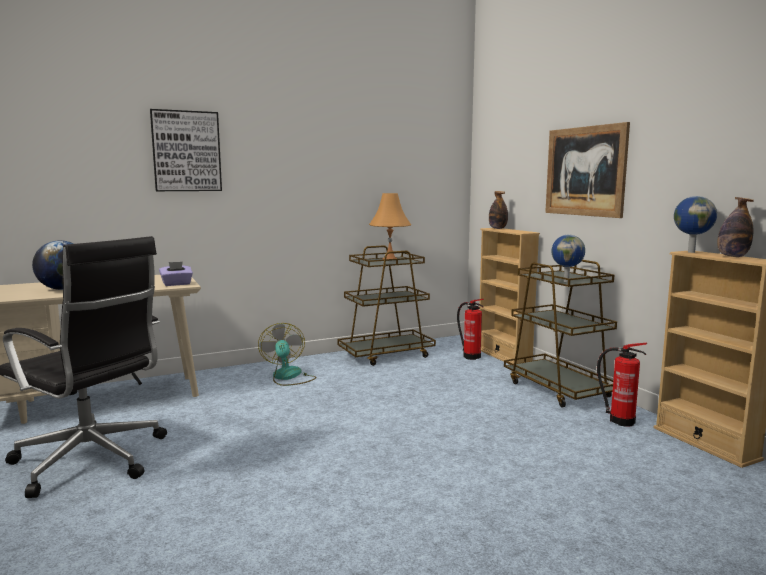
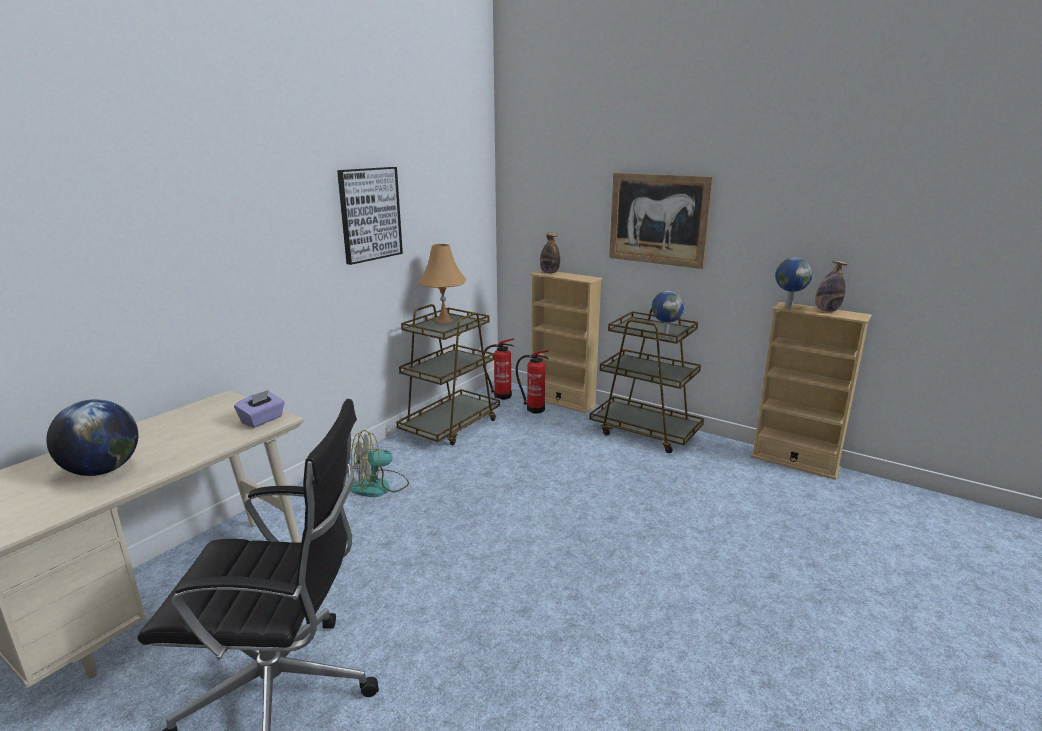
camera: 30 degrees left, 10 degrees up
picture [150,109,222,191] -> picture moved to [337,167,403,265]
fan [258,323,317,386] -> fan turned 75 degrees counterclockwise [351,430,409,497]
fire extinguisher [597,343,647,426] -> fire extinguisher moved to [483,338,515,400]

